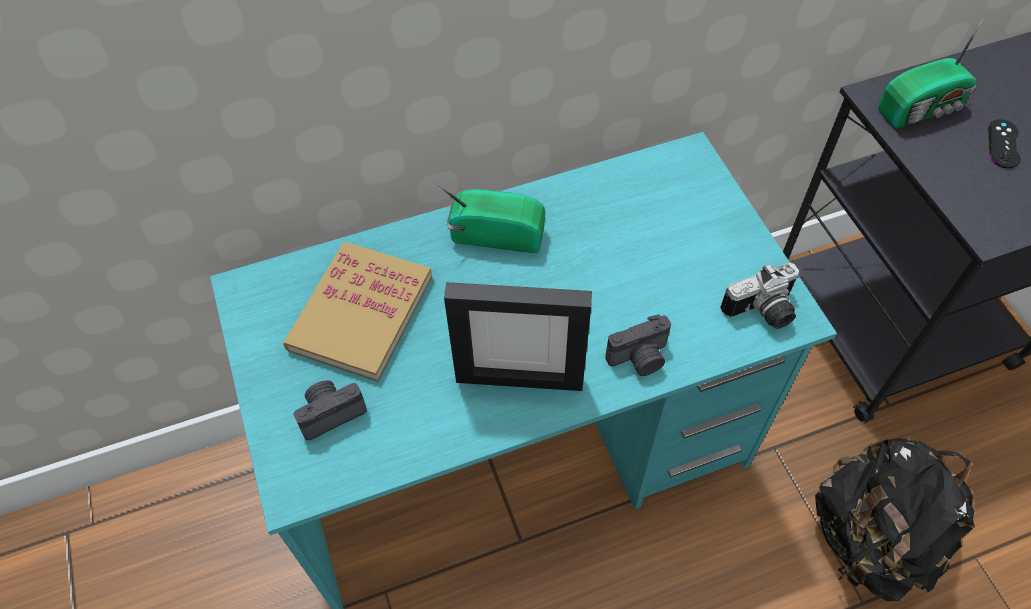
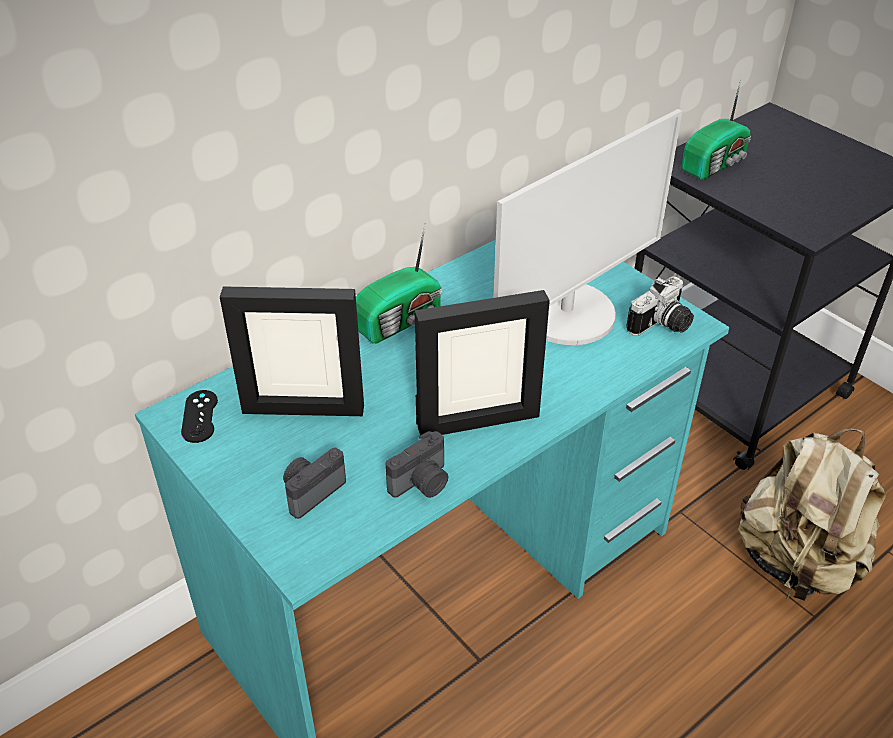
camera: 20 degrees left, 15 degrees down
book [283,242,432,382] -> picture frame [220,286,364,416]
radio [436,183,546,253] -> radio turned 150 degrees clockwise [356,223,442,344]
camera [605,314,671,376] -> camera moved to [386,431,448,498]
black backpack [815,437,974,601] -> beige backpack [738,428,886,601]
black game controller [988,119,1021,168] -> black game controller moved to [181,390,218,443]
none -> monitor [493,109,682,345]

